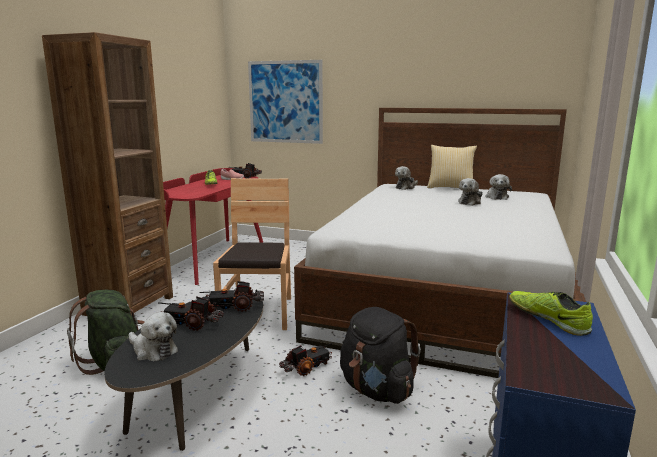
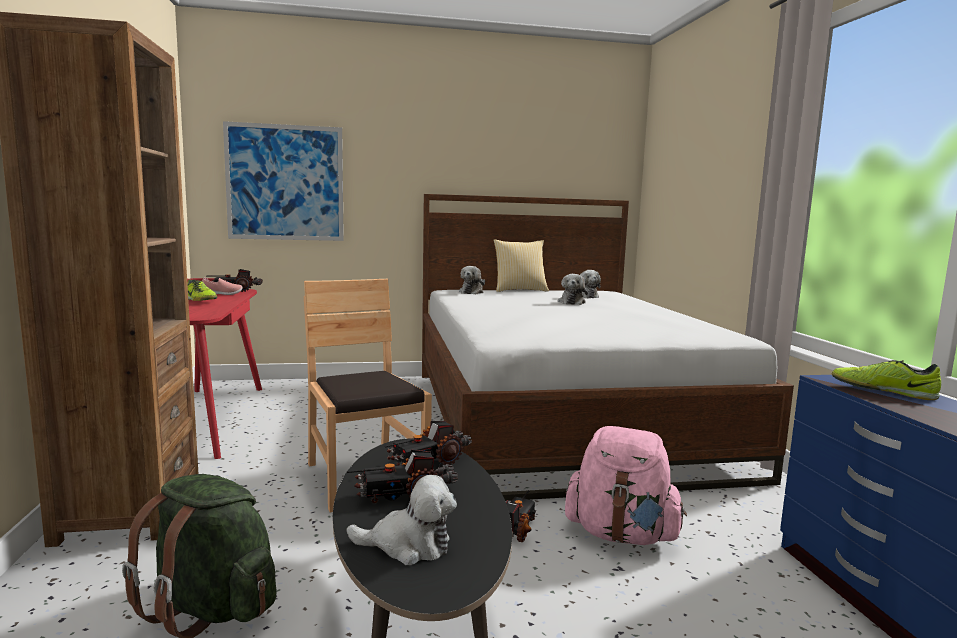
camera: 30 degrees left, 5 degrees down
black backpack [340,307,421,404] -> pink backpack [565,426,687,545]

